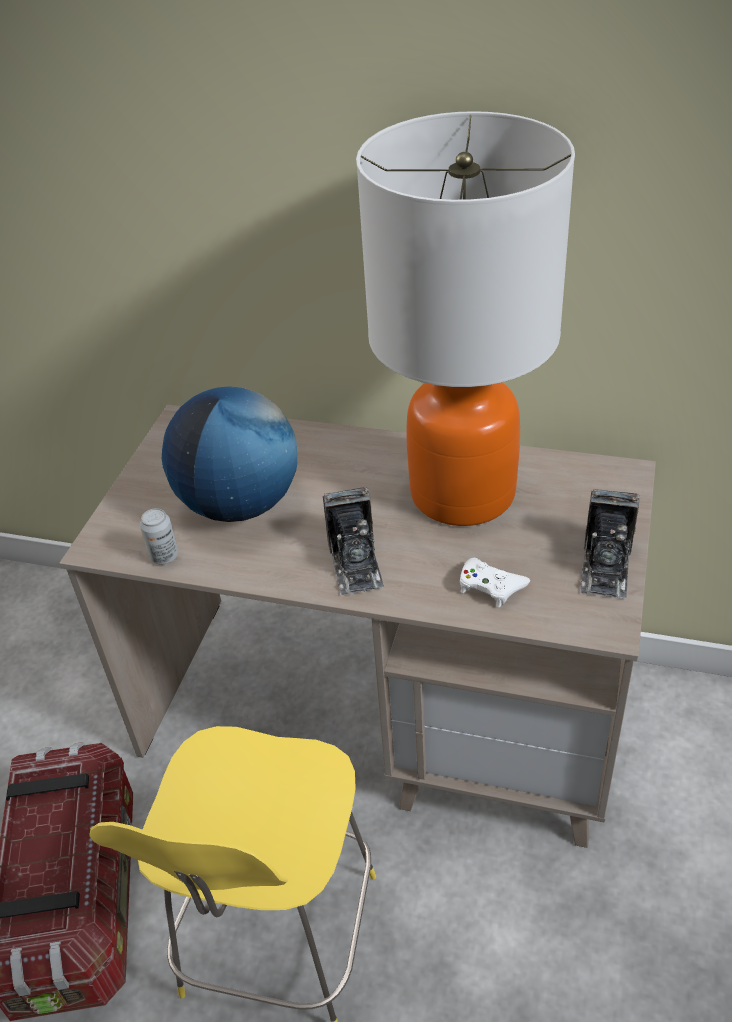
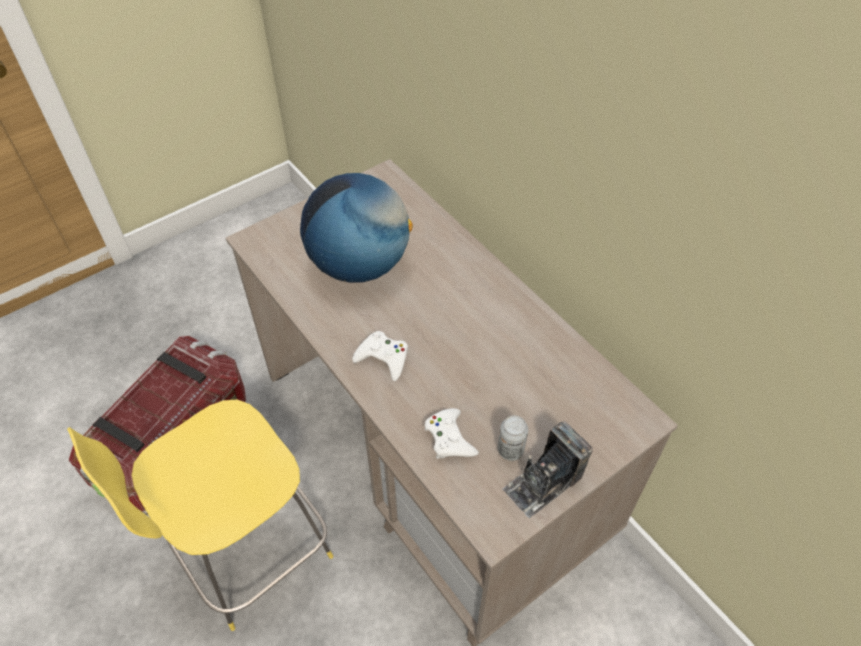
camera: 35 degrees right, 10 degrees up
can [140,508,178,564] -> can moved to [498,415,528,461]
camera [323,487,384,596] -> white game controller [352,331,408,381]
table lamp [356,111,575,526] -> none

